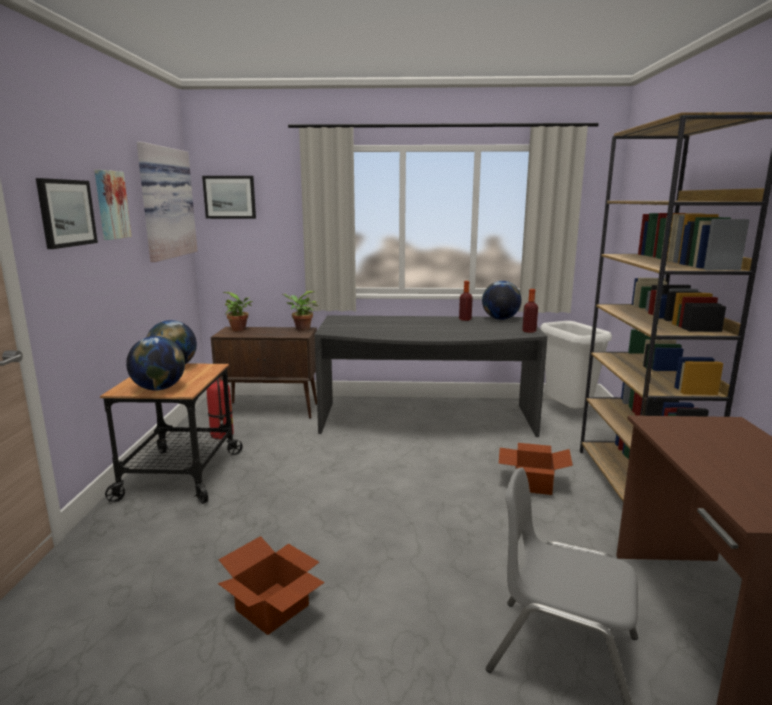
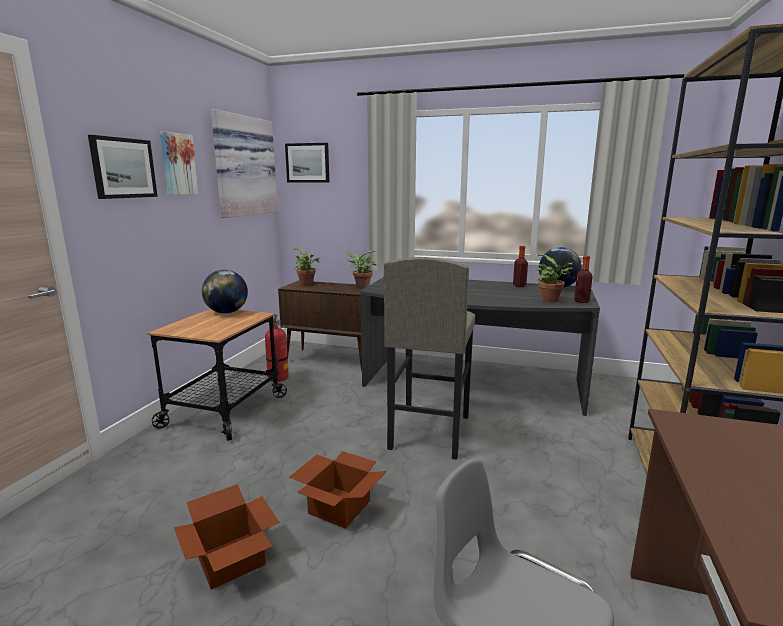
camera: 15 degrees right, 0 degrees up
globe [126,336,185,391] -> none
cardboard box [499,443,573,495] -> cardboard box moved to [289,451,387,529]
white trash can [541,321,612,409] -> none
none -> grey stool [384,257,475,460]
none -> potted plant [537,254,573,303]

